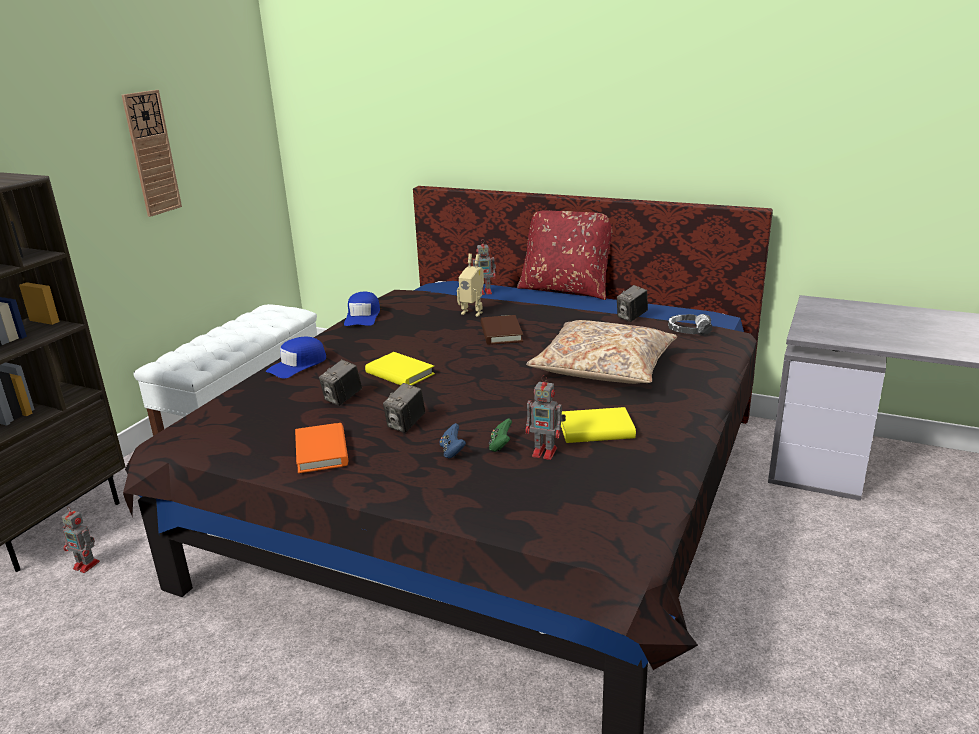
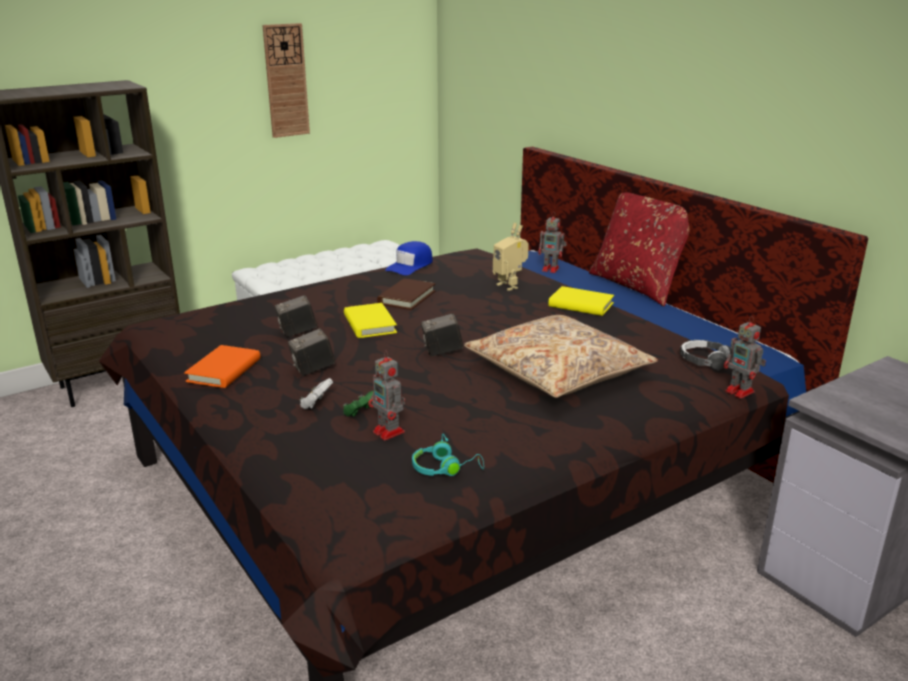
camera: 30 degrees right, 0 degrees up
toy robot [62,507,100,573] -> toy robot moved to [724,316,766,399]
blue cap [266,337,326,379] -> none
blue game controller [440,423,466,458] -> white game controller [299,378,333,409]
brown book [481,315,523,345] -> brown book moved to [377,278,436,310]
yellow book [561,407,636,443] -> yellow book moved to [548,286,614,316]
camera [617,285,648,322] -> camera moved to [421,313,463,356]
none -> turquoise headphones [412,434,484,476]

